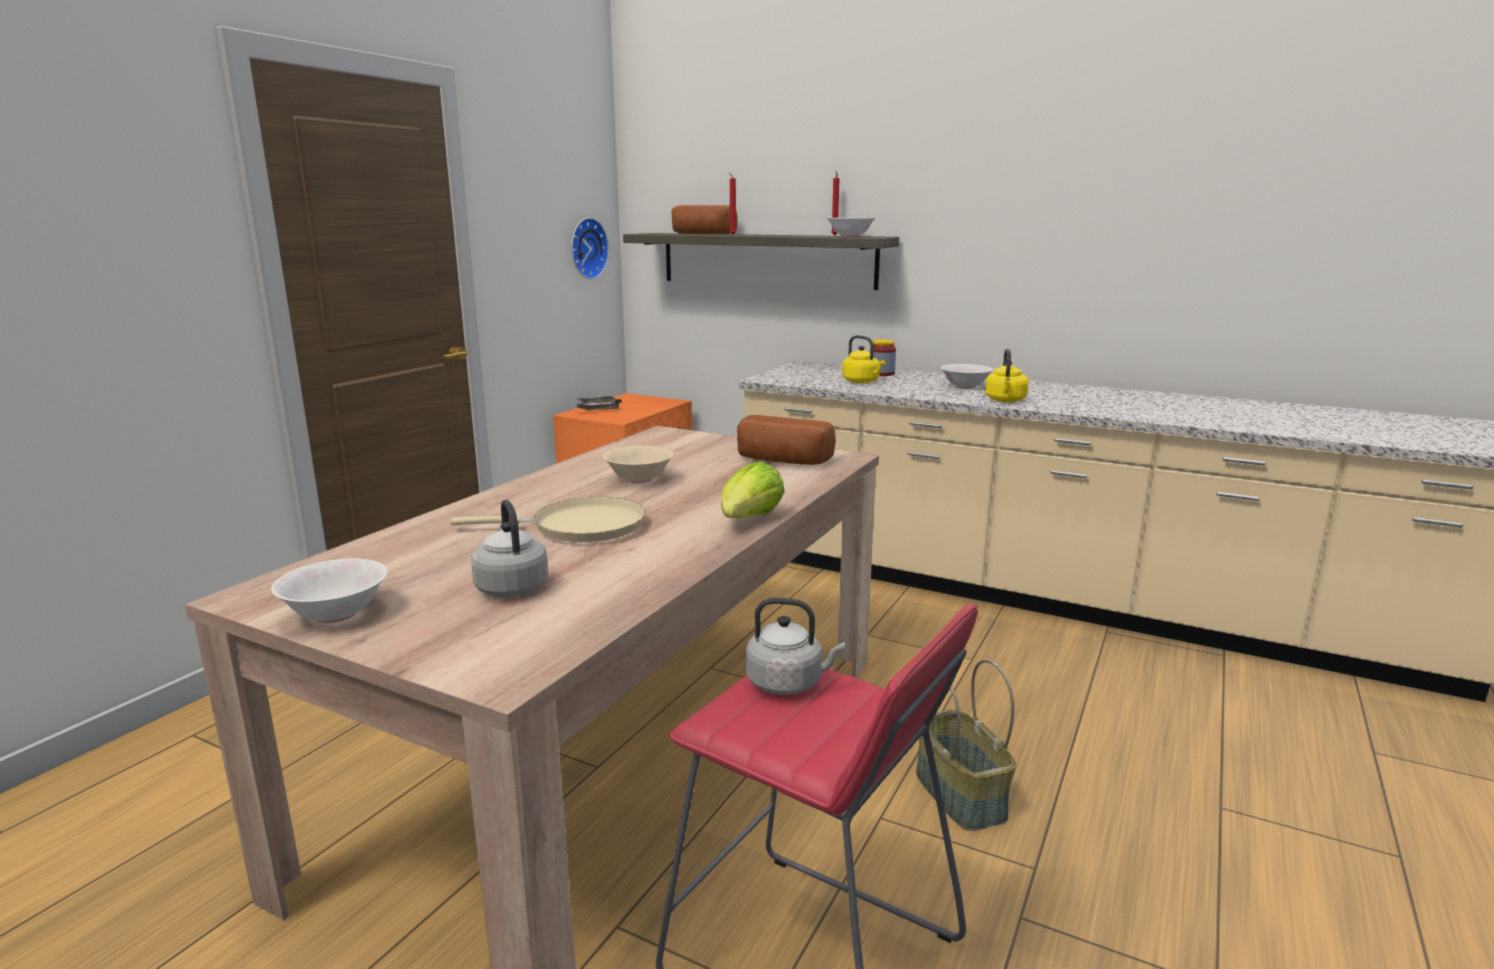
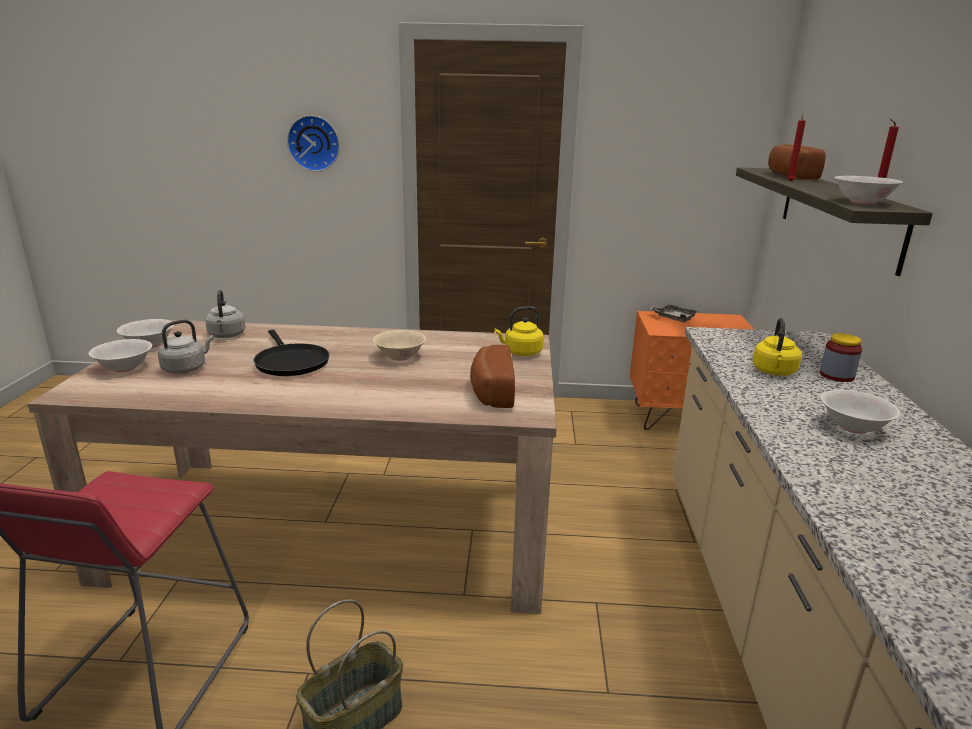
camera: 65 degrees right, 5 degrees up
beige frying pan [450,497,646,542] -> black frying pan [253,330,329,376]
wall clock [571,218,609,279] -> wall clock moved to [287,115,340,172]
lettuce [721,461,785,518] -> none
grey kettle [746,597,845,695] -> grey kettle moved to [205,290,246,338]
yellow kettle [985,349,1029,402] -> yellow kettle moved to [494,306,544,356]
none -> white bowl [89,339,152,372]

